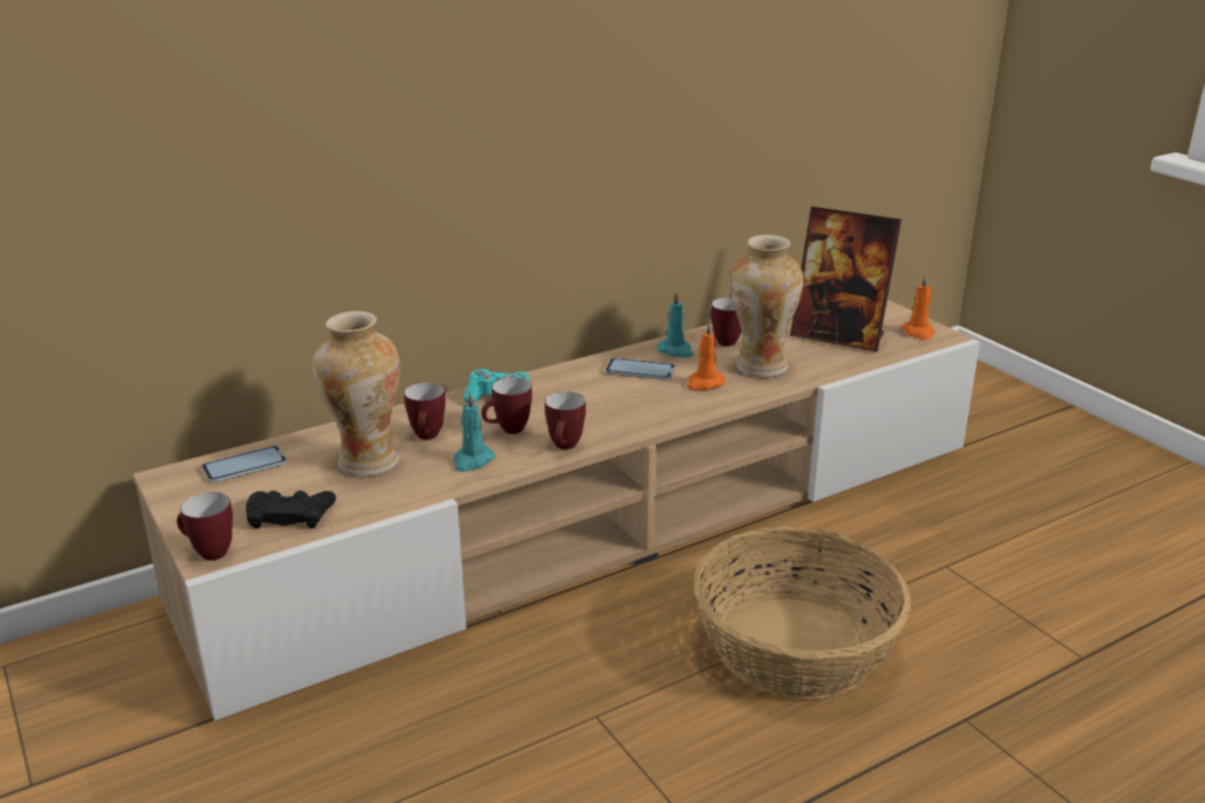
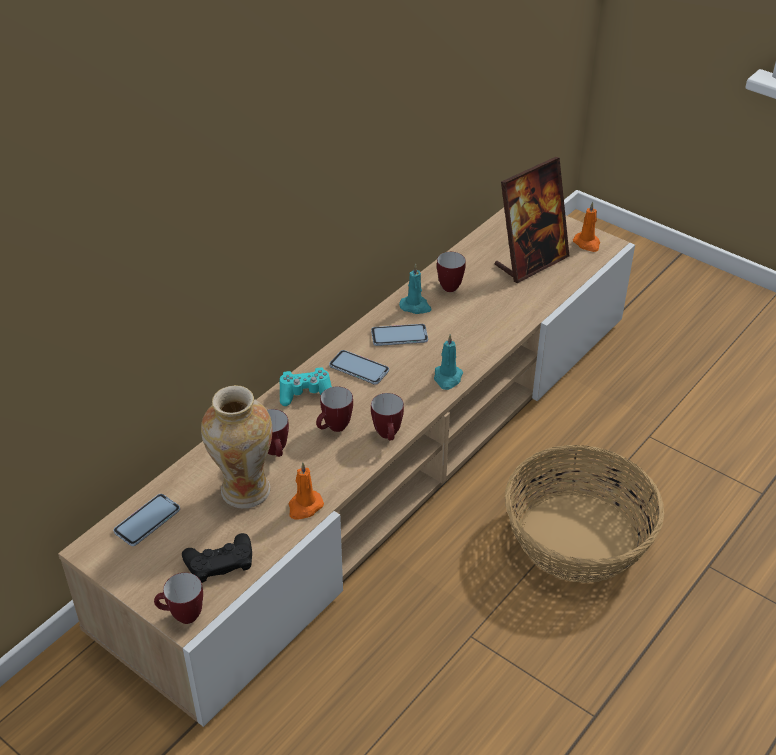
camera: 20 degrees left, 15 degrees up
turquoise candle [453,392,495,472] -> turquoise candle moved to [434,334,463,390]
orange candle [686,322,725,391] -> orange candle moved to [289,462,324,520]
vase [730,235,803,377] -> none
picture frame [790,206,902,352] -> picture frame turned 45 degrees counterclockwise [495,157,569,283]
none -> phone [329,350,389,385]

